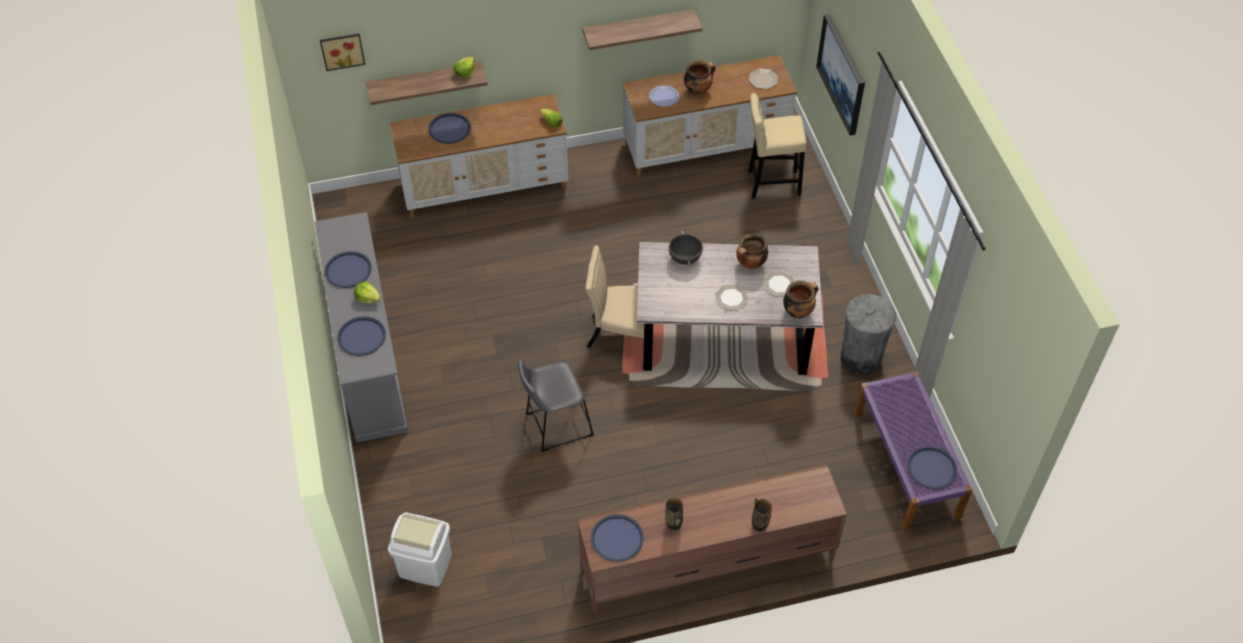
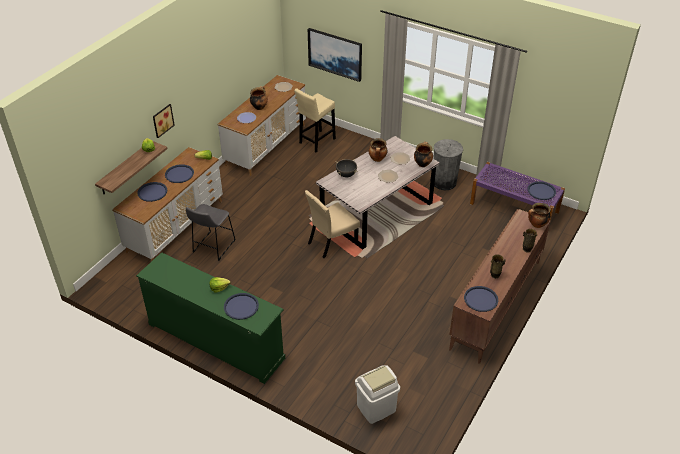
camera: 45 degrees left, 10 degrees down
grey cabinet [315,212,408,443] -> green cabinet [136,252,285,384]
picture [320,34,365,71] -> picture moved to [153,104,175,138]
blue tray [325,251,372,288] -> blue tray moved to [165,164,194,183]
grey stool [518,360,594,452] -> grey stool moved to [186,204,236,261]
shelf [582,9,703,50] -> none
none -> cooking pot [528,203,551,228]

